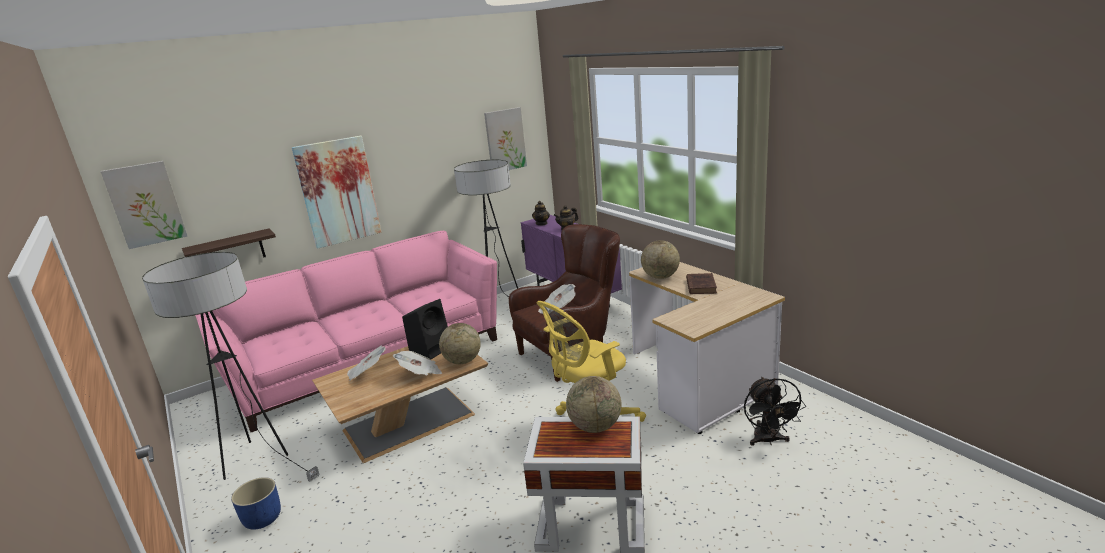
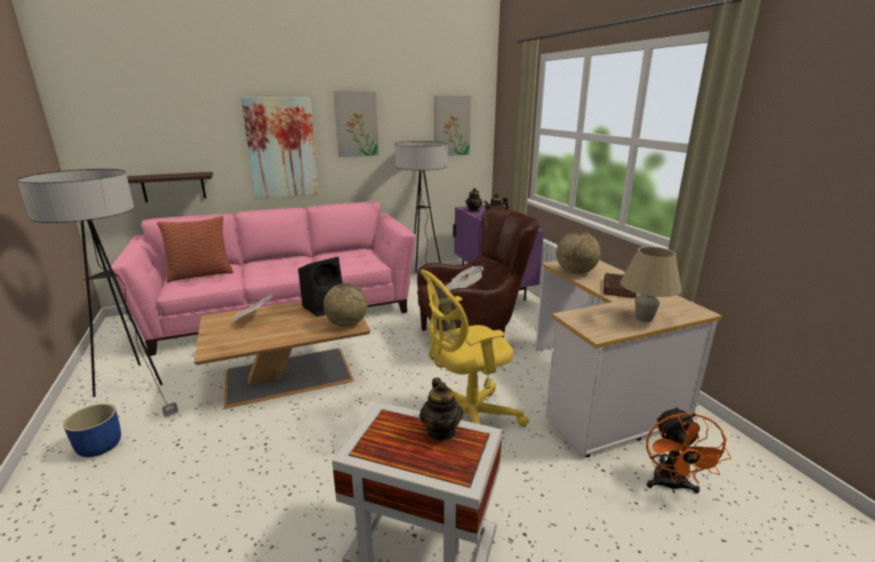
camera: 10 degrees right, 0 degrees up
picture [101,161,188,249] -> picture moved to [334,91,379,157]
newspaper [393,351,442,375] -> none
globe [566,376,621,433] -> teapot [419,378,463,441]
black fan [744,377,806,446] -> orange fan [646,407,731,494]
none -> pillow [157,216,233,282]
none -> beige table lamp [620,246,682,322]

